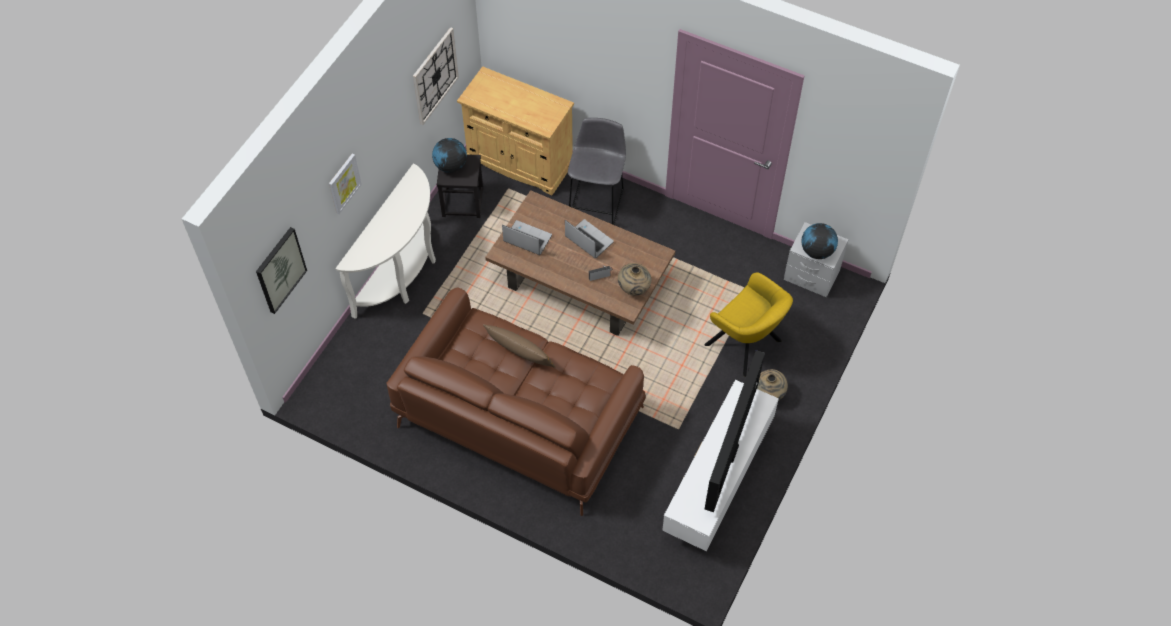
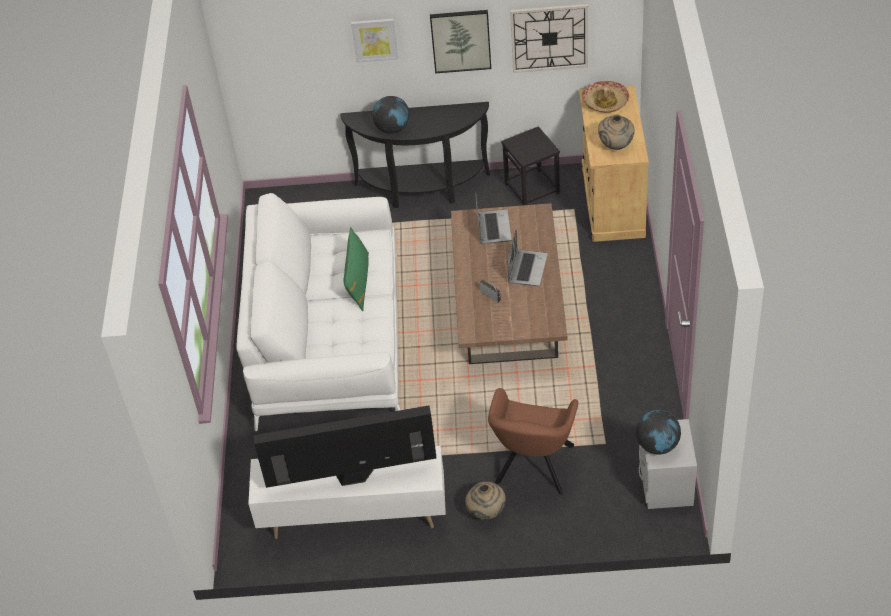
camera: 65 degrees right, 10 degrees down
picture [256,227,307,314] -> picture moved to [430,10,491,73]
white console table [335,164,436,319] -> black console table [340,102,490,208]
brown sofa [386,288,646,516] -> white sofa [237,193,400,431]
globe [432,138,467,173] -> globe moved to [372,96,410,134]
brown pillow [483,324,556,368] -> green pillow [344,227,369,311]
grey stool [568,118,626,225] -> none
beige vase [618,263,652,296] -> beige vase moved to [598,115,634,150]
yellow armchair [704,272,793,377] -> brown armchair [488,388,578,495]
none -> hat [582,81,629,113]

